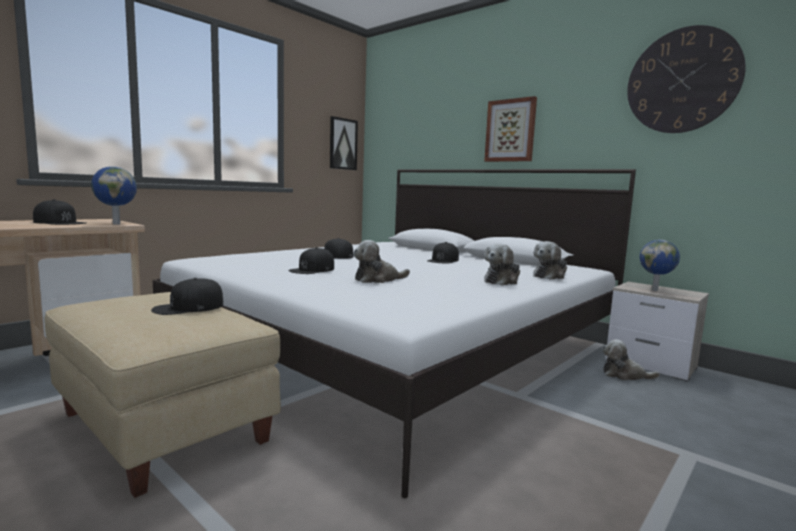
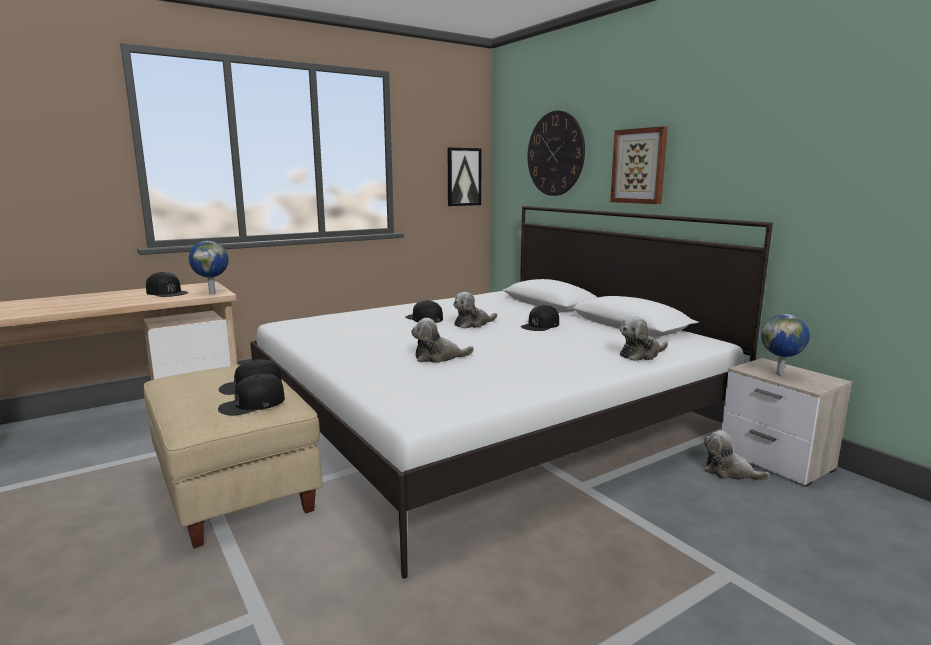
camera: 15 degrees right, 5 degrees up
black cap [288,247,334,274] -> black cap moved to [218,374,285,416]
plush toy [484,243,520,285] -> plush toy moved to [453,292,497,329]
wall clock [627,25,746,133] -> wall clock moved to [527,111,585,196]

